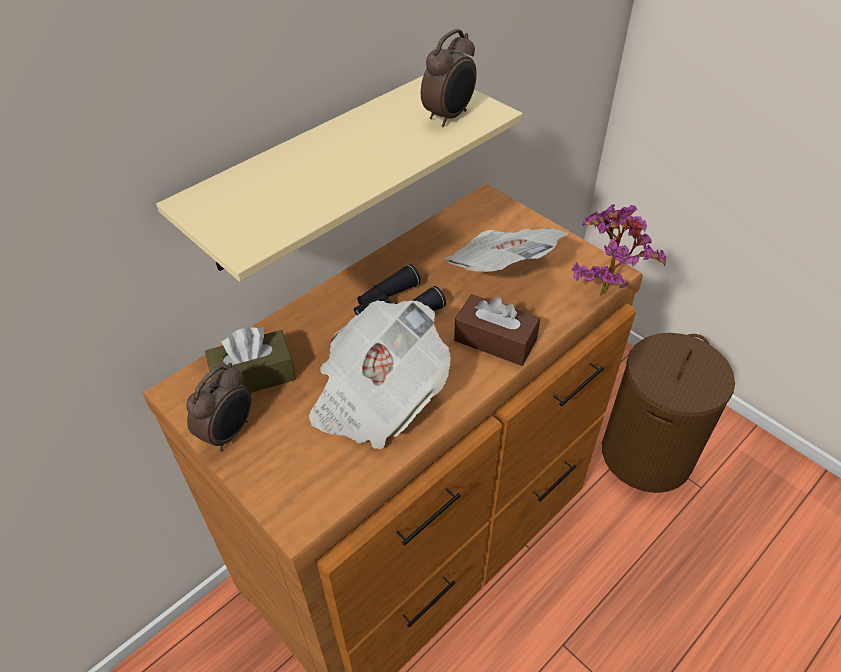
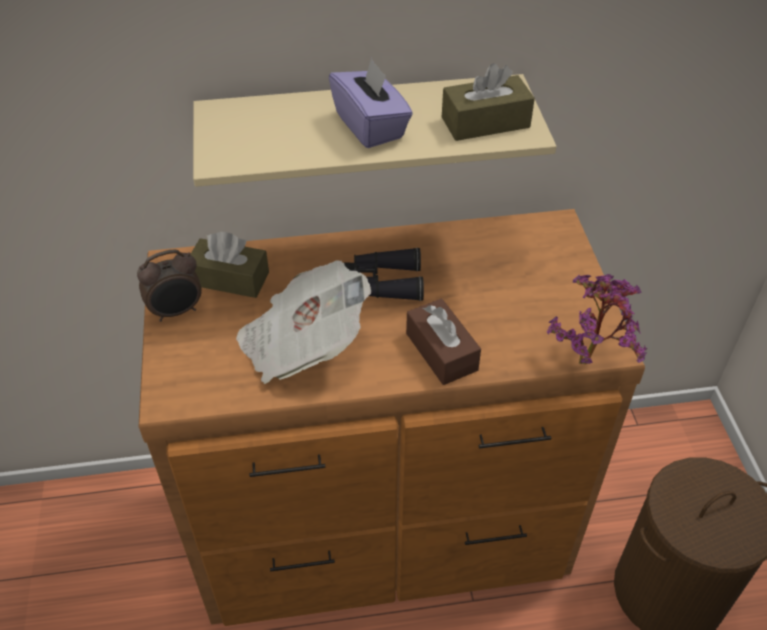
camera: 35 degrees right, 0 degrees up
alarm clock [421,29,477,127] -> brown tissue box [442,63,535,141]
newspaper [444,228,568,272] -> none
none -> purple tissue box [329,58,413,148]

